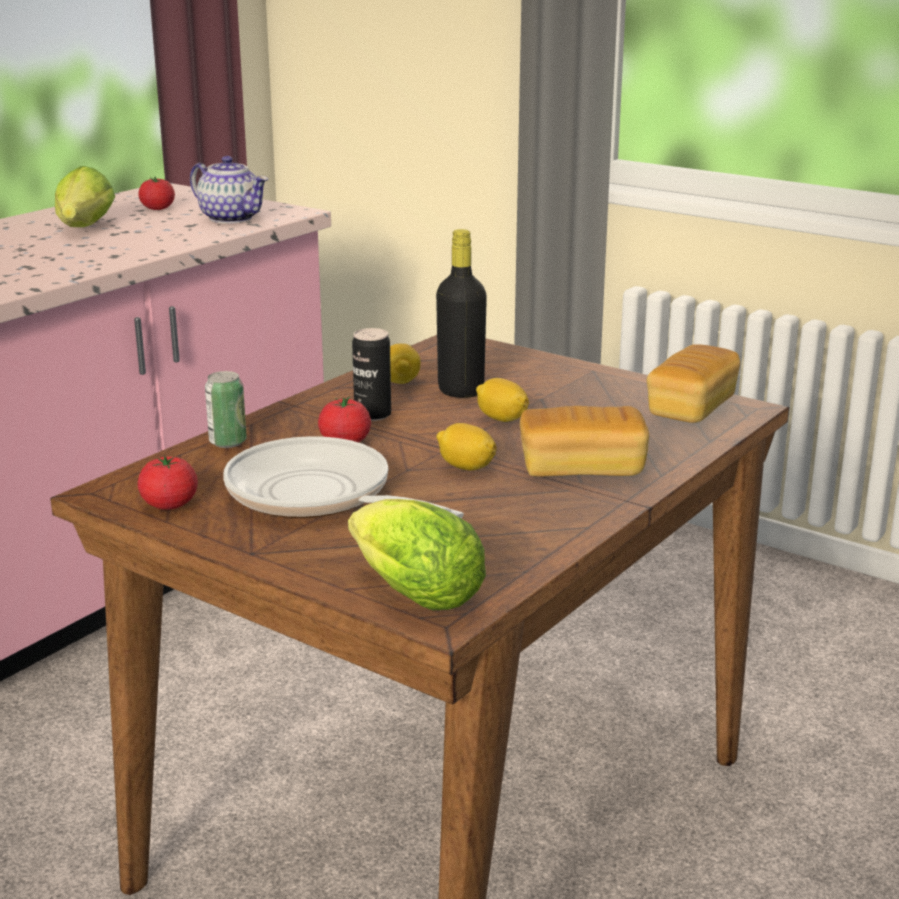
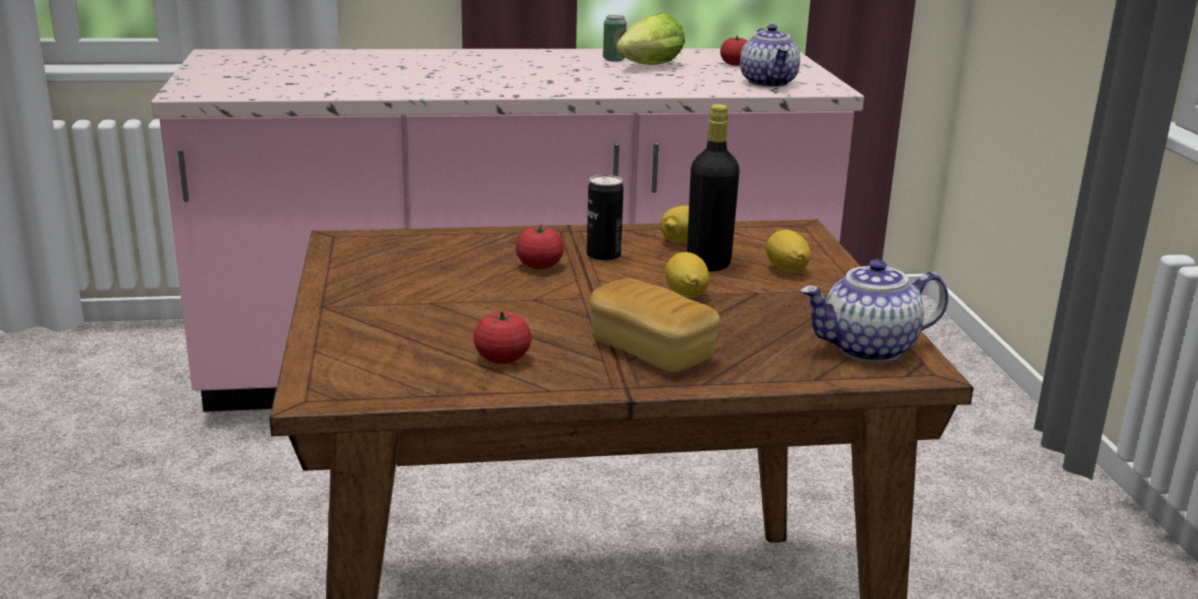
camera: 45 degrees right, 0 degrees up
tomato [138,456,198,510] -> tomato moved to [473,311,531,364]
can [205,371,247,448] -> can moved to [603,15,627,62]
frying pan [224,436,464,518] -> none
lettuce [348,499,486,611] -> none
lemon [436,423,497,471] -> lemon moved to [766,230,811,273]
bread [647,344,740,423] -> teapot [801,259,948,363]

